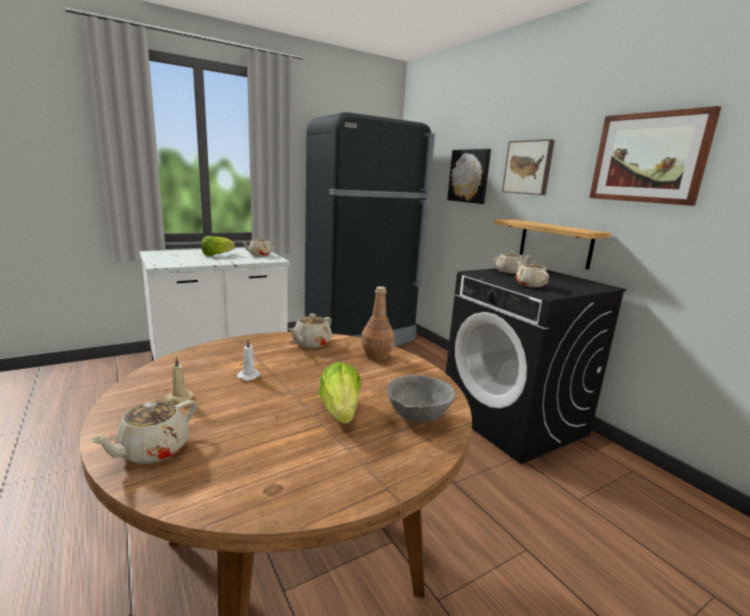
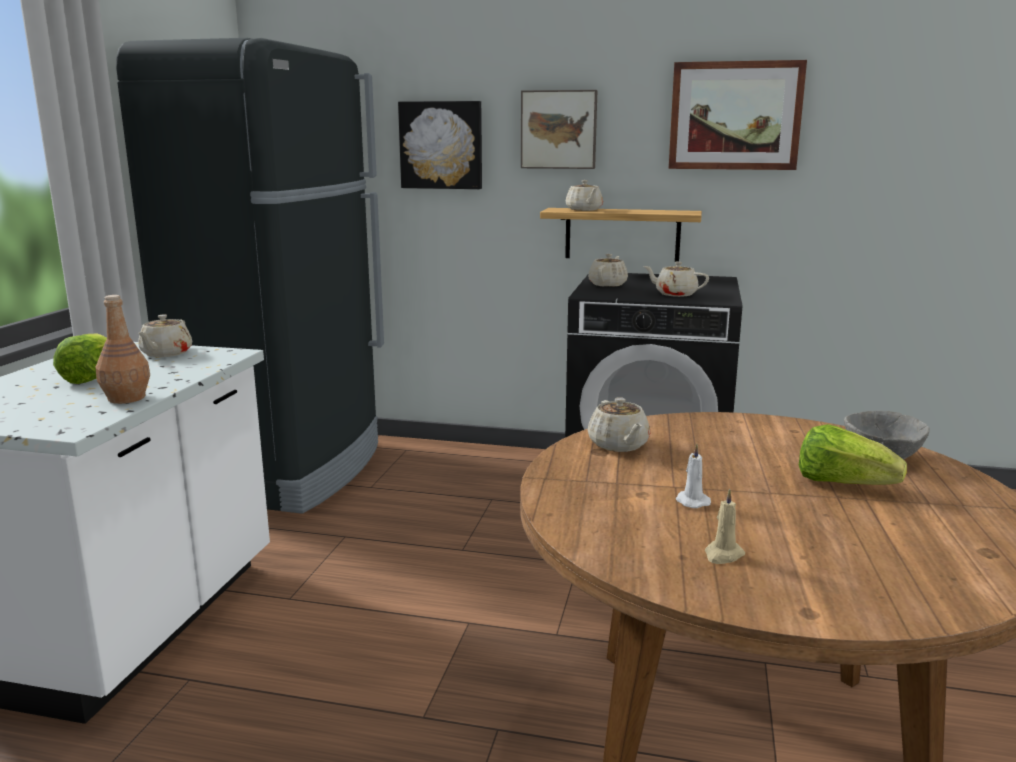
camera: 45 degrees left, 0 degrees up
beige teapot [89,400,196,464] -> beige teapot moved to [566,180,603,211]
brown bottle [361,286,395,361] -> brown bottle moved to [95,295,150,404]

